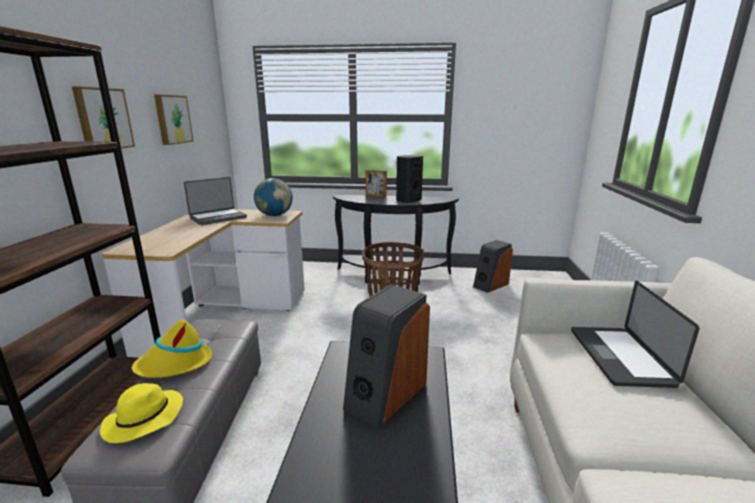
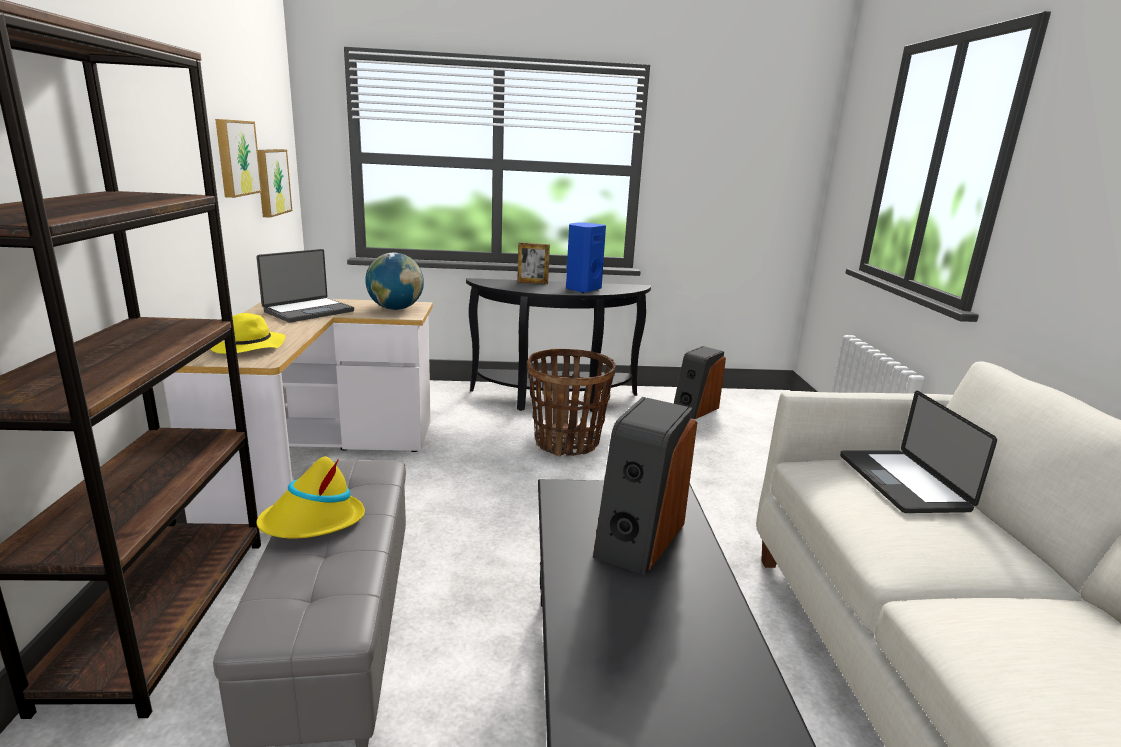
camera: 10 degrees left, 0 degrees up
picture [72,86,135,148] -> picture moved to [258,149,292,218]
yellow hat [100,383,183,443] -> yellow hat moved to [210,313,285,354]
black speaker [396,155,423,204] -> blue speaker [566,223,606,293]

